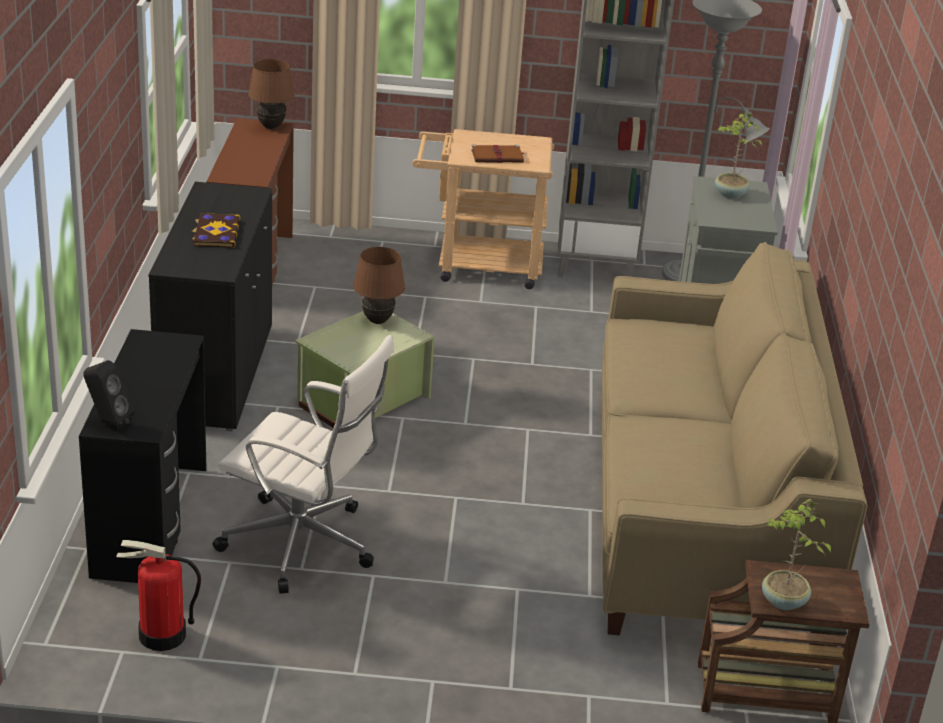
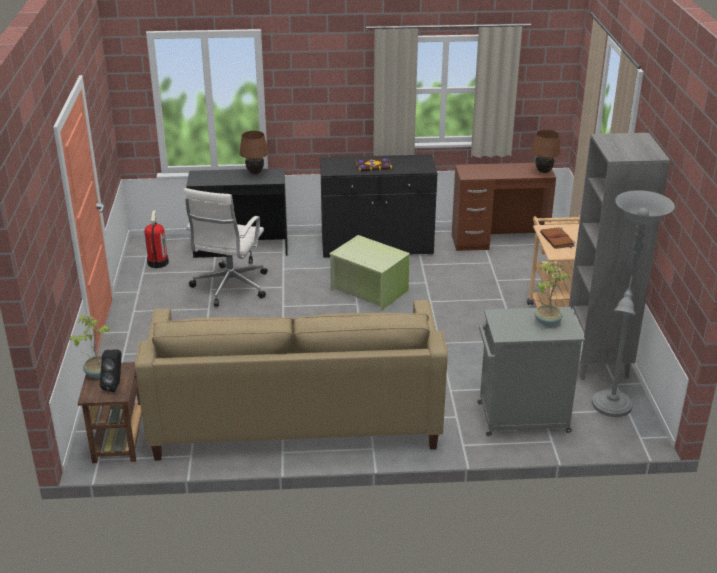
camera: 85 degrees right, 0 degrees up
black speaker [83,360,134,430] -> black speaker moved to [100,350,122,392]
brown table lamp [353,247,405,324] -> brown table lamp moved to [239,131,269,174]

